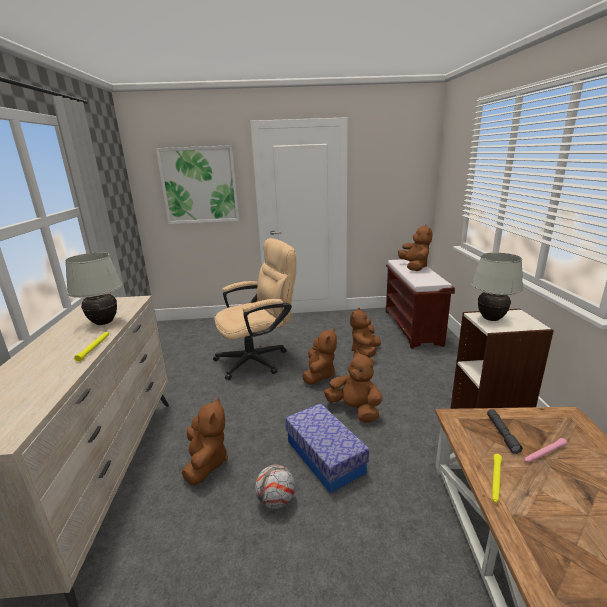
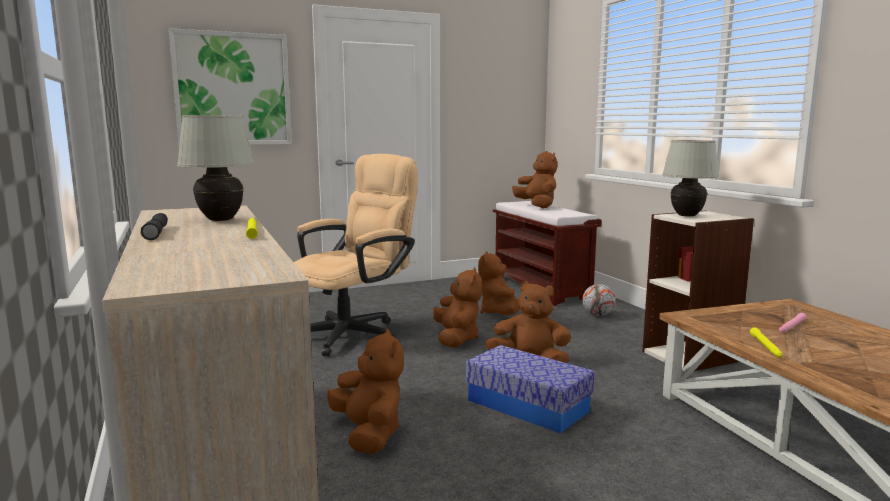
camera: 20 degrees left, 10 degrees down
football [255,465,295,509] -> football moved to [582,284,616,316]
grey flashlight [487,409,523,454] -> grey flashlight moved to [141,213,168,240]

